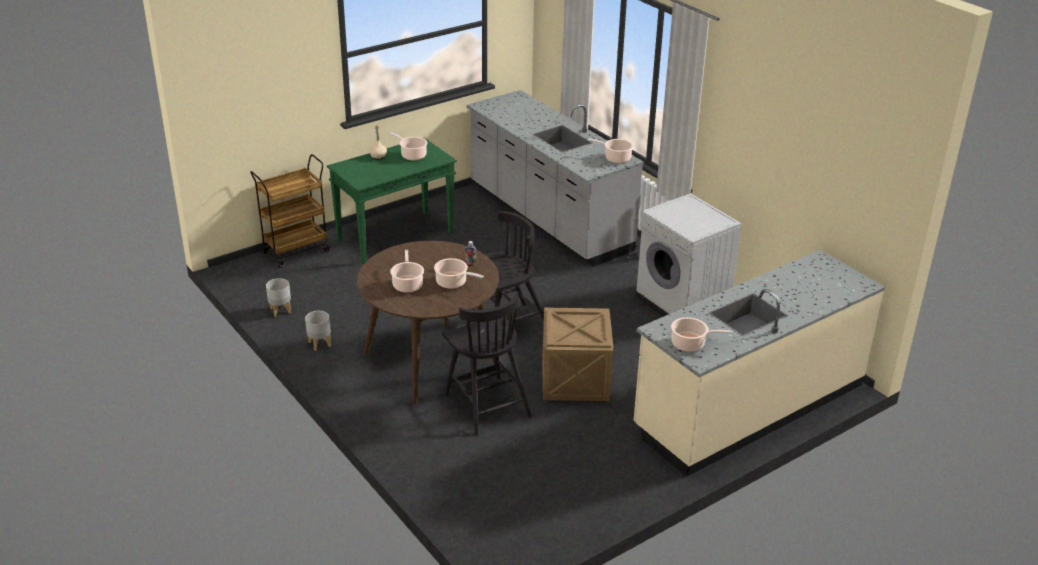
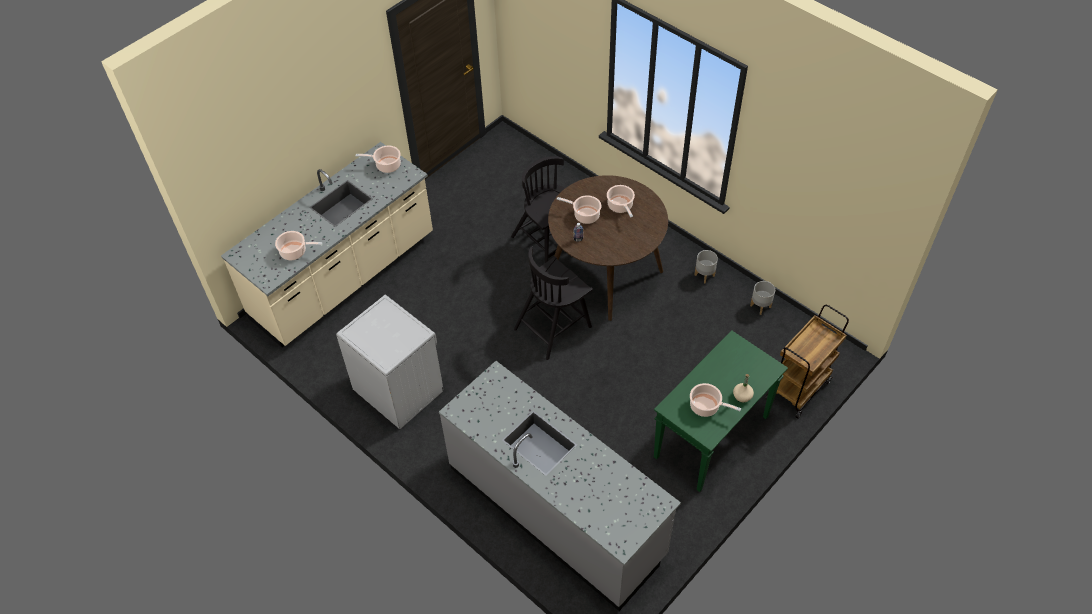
camera: 170 degrees right, 20 degrees up
crate [542,307,613,401] -> none
cooking pot [588,138,633,163] -> cooking pot moved to [275,231,322,260]

